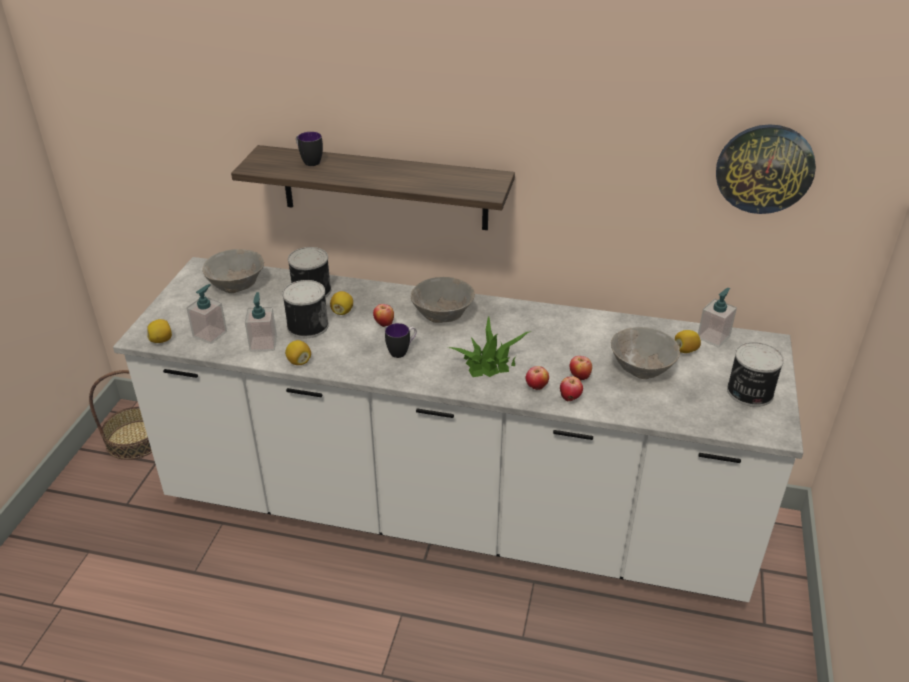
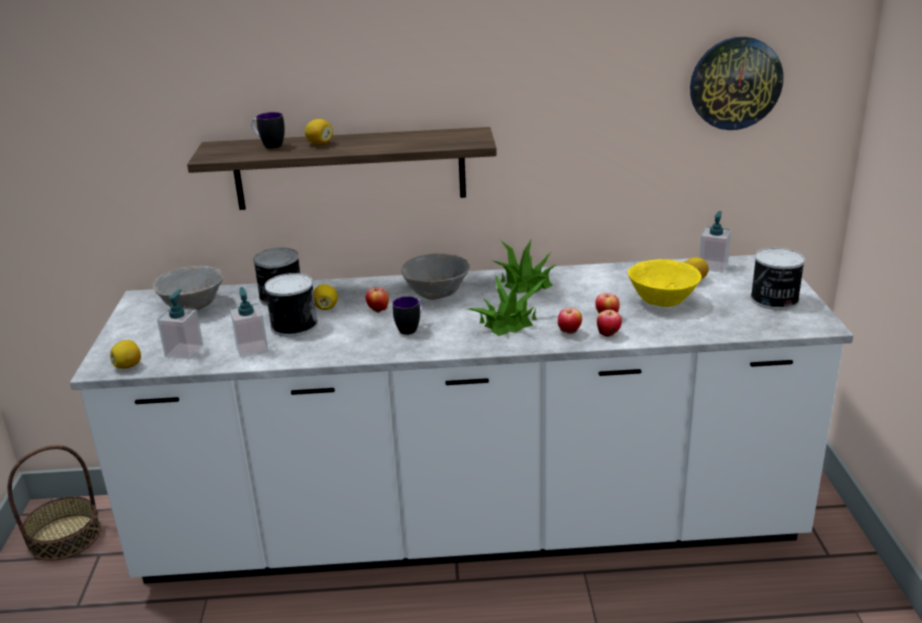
camera: 15 degrees left, 10 degrees down
lemon [285,340,311,365] -> lemon moved to [305,119,333,145]
grey bowl [611,327,680,379] -> yellow bowl [628,259,702,307]
none -> potted plant [493,240,556,294]

